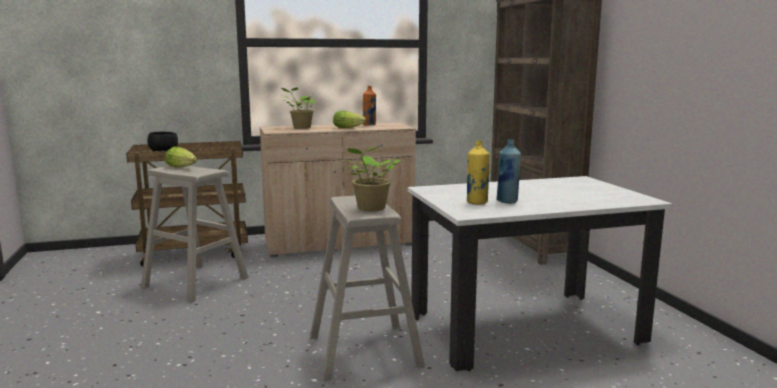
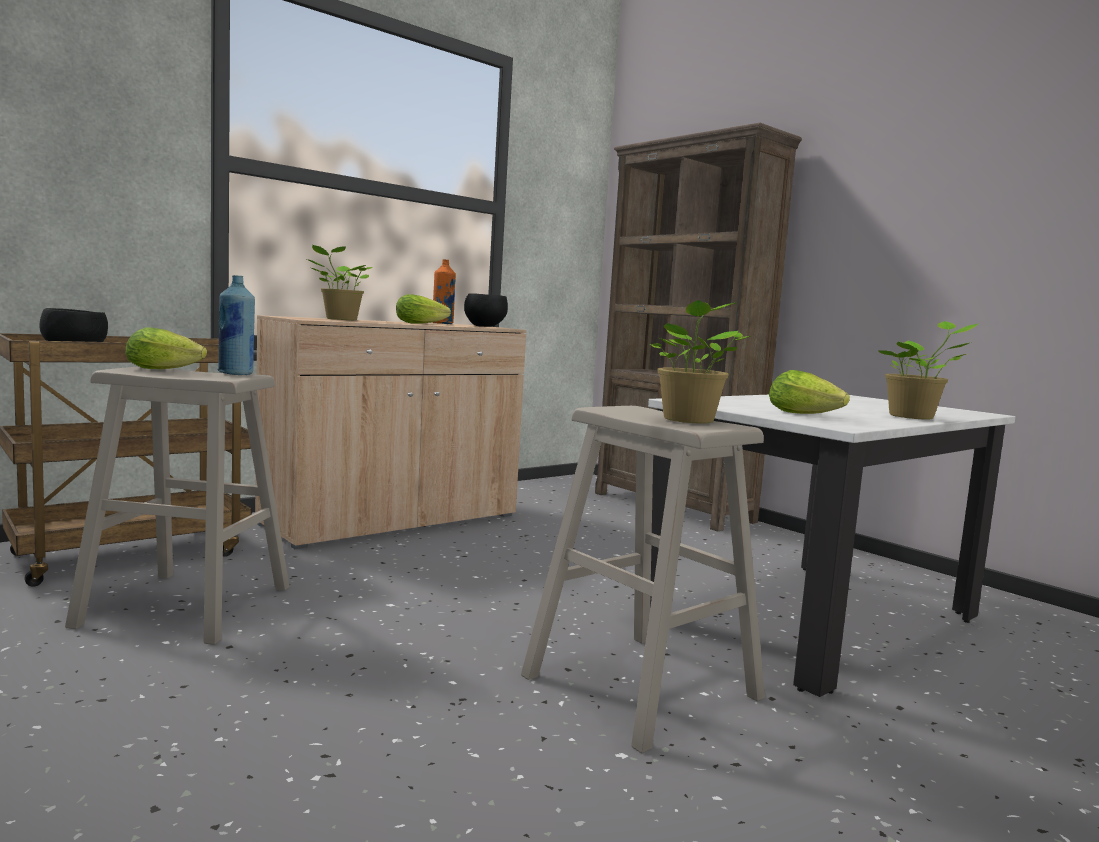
camera: 25 degrees left, 5 degrees down
yellow bottle [467,140,490,205] -> lettuce [769,370,850,414]
blue bottle [496,139,521,204] -> blue bottle moved to [217,275,255,375]
none -> black bowl [464,293,508,327]
none -> potted plant [878,321,978,420]

